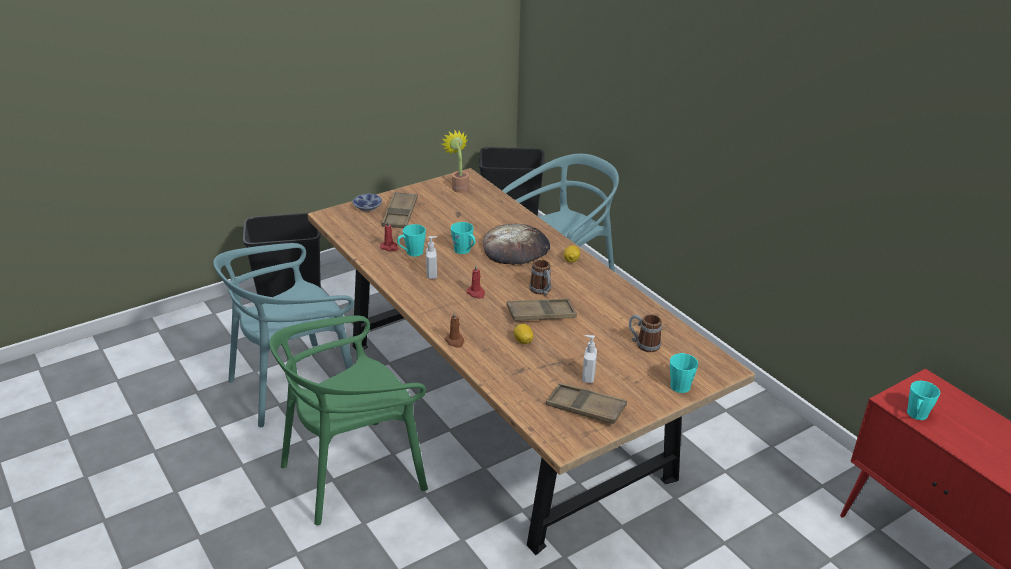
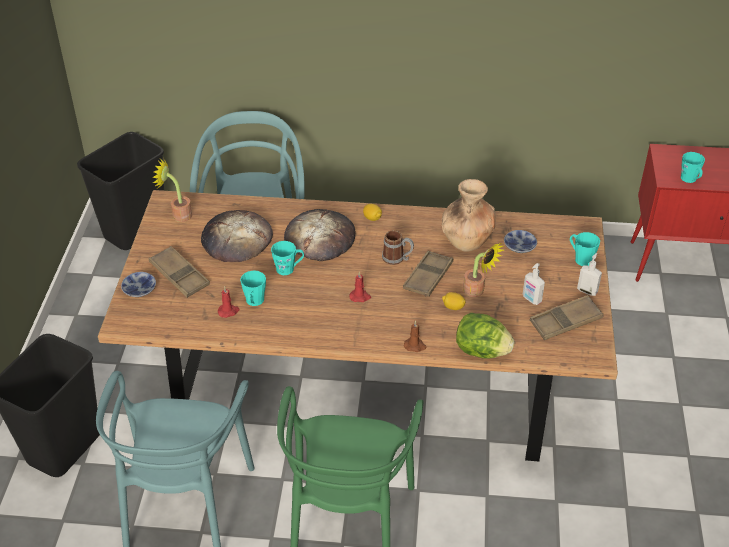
camera: 50 degrees left, 10 degrees up
soap dispenser [426,236,437,279] -> soap dispenser moved to [577,253,602,296]
mug [629,314,662,352] -> bowl [504,230,537,253]
none -> bread [201,210,273,262]
none -> brown vase [442,179,496,252]
none -> lettuce [456,313,515,359]
none -> potted plant [463,243,504,297]

